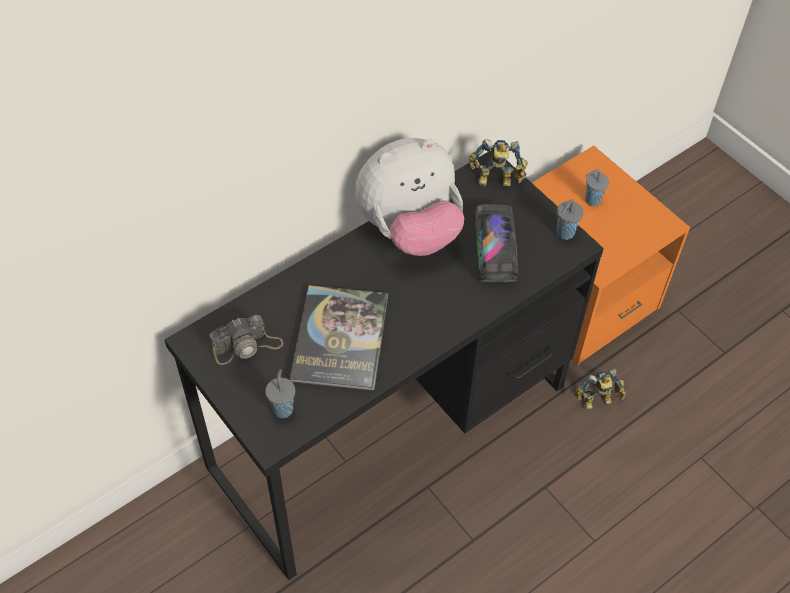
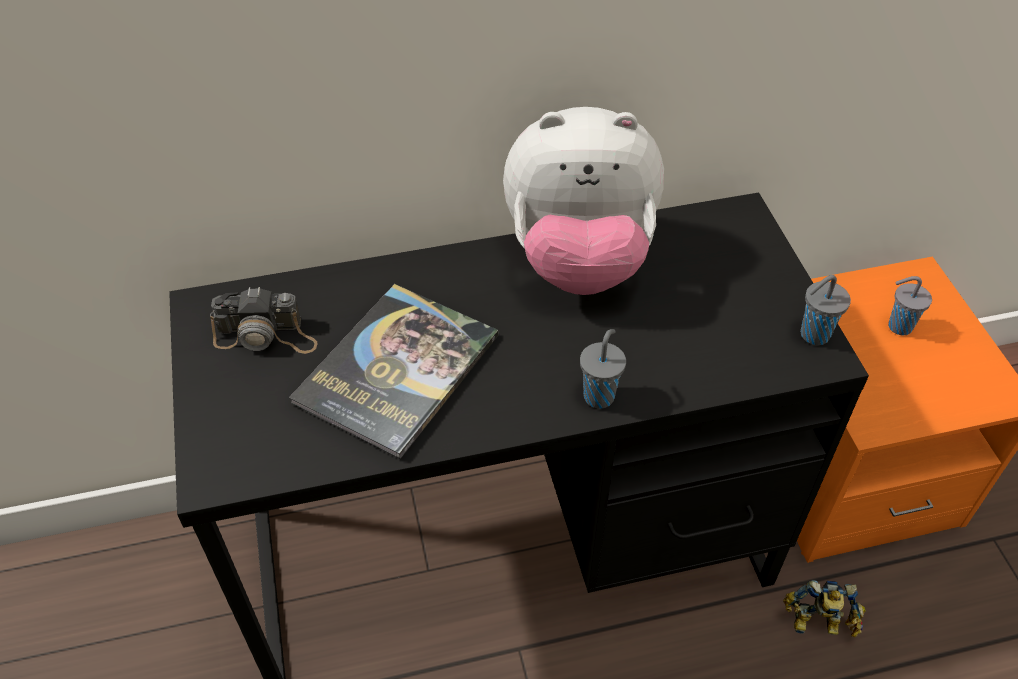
camera: 25 degrees right, 5 degrees down
grey cup [265,369,295,418] -> grey cup moved to [580,329,626,409]
toy robot [469,139,528,186] -> none
toy truck [475,204,518,283] -> none

